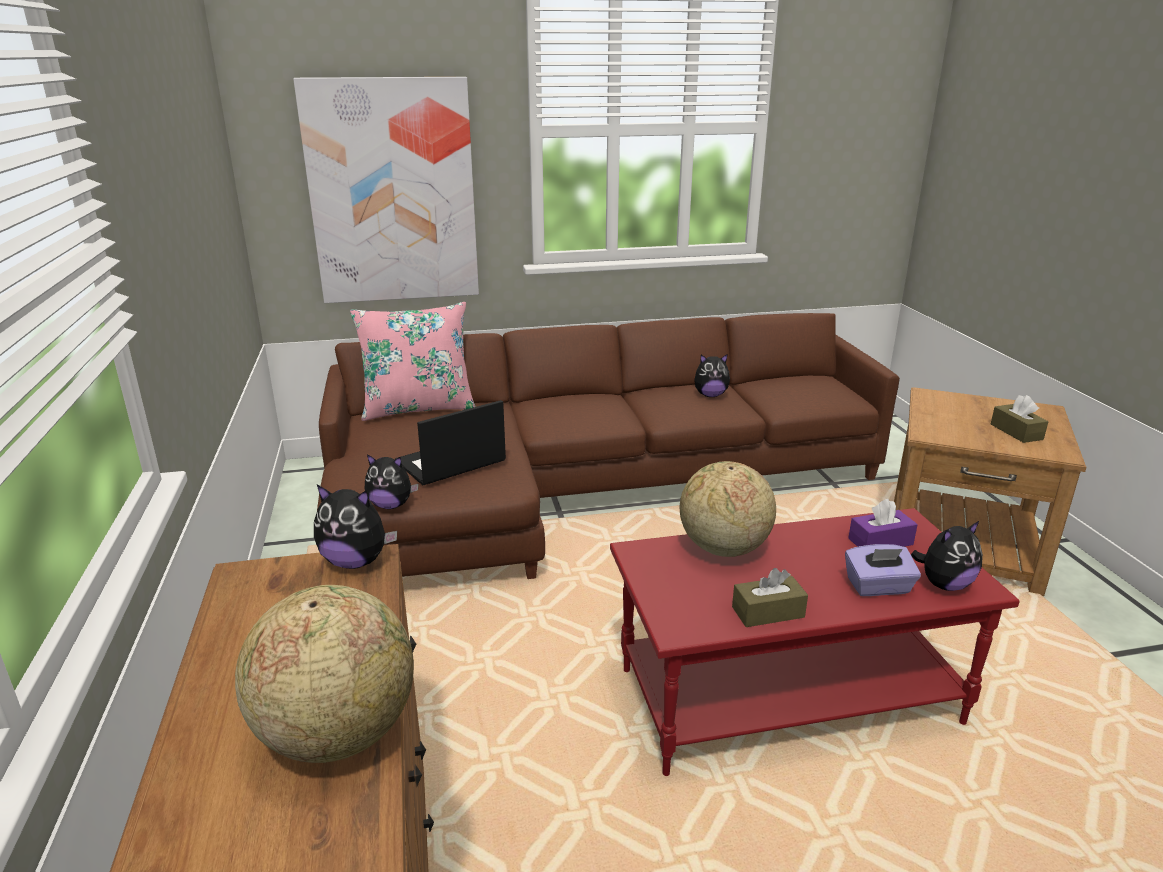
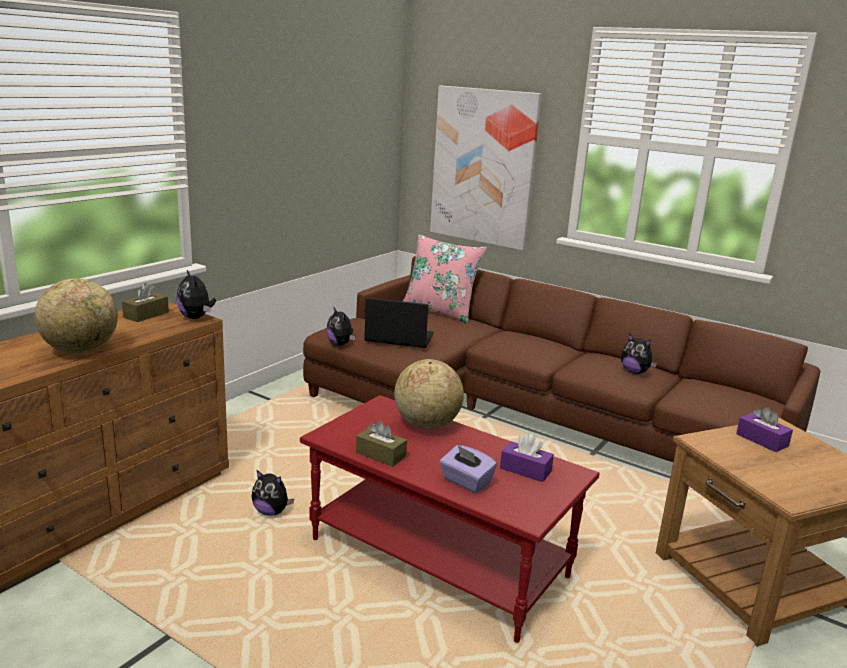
camera: 45 degrees right, 5 degrees down
plush toy [911,520,983,591] -> plush toy moved to [252,470,294,516]
brown tissue box [991,395,1048,443] -> brown tissue box moved to [122,283,169,322]
none -> purple tissue box [736,407,793,452]

